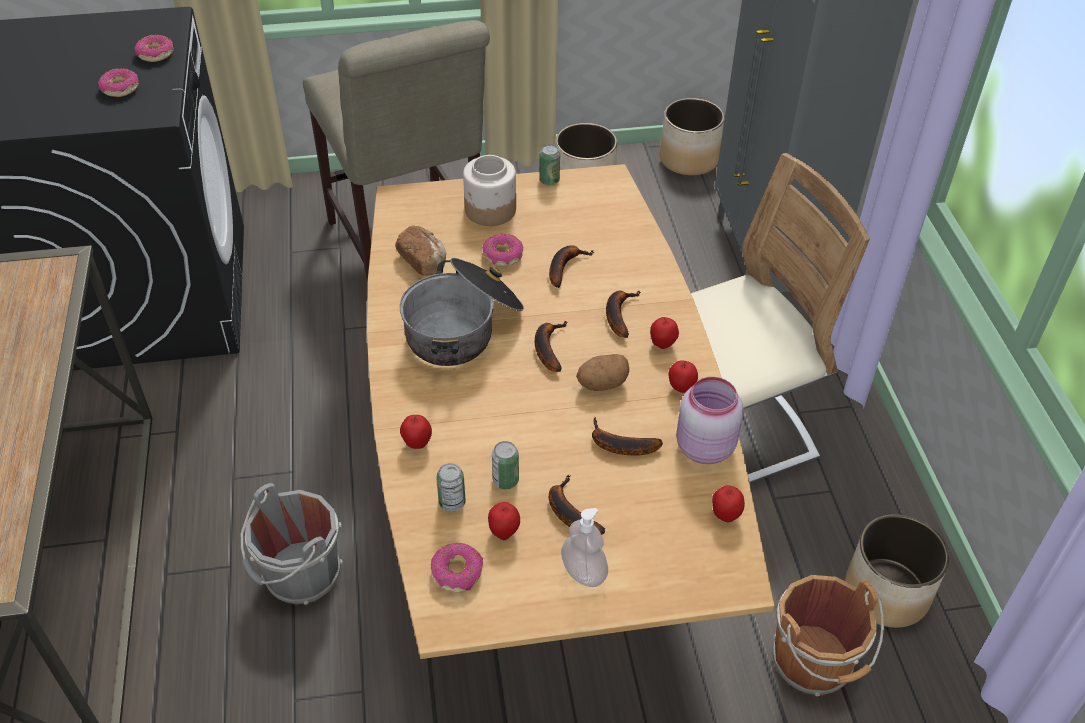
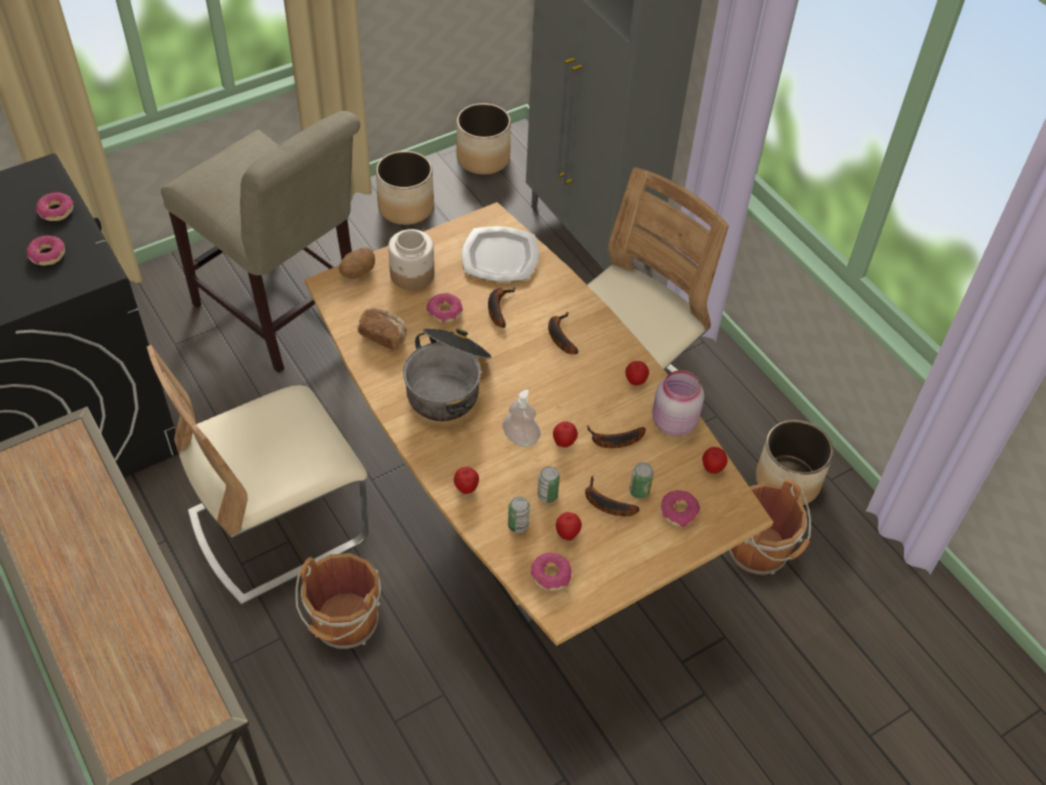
camera: 25 degrees left, 5 degrees up
grey bucket [241,483,343,605] -> brown bucket [295,553,381,649]
banana [535,321,568,372] -> none
can [539,144,560,186] -> can moved to [629,462,653,499]
soap dispenser [561,508,608,587] -> soap dispenser moved to [502,390,541,447]
potato [576,354,629,391] -> potato moved to [339,247,375,279]
apple [650,317,679,349] -> apple moved to [553,422,578,448]
none -> beige chair [147,345,369,605]
none -> plate [462,226,539,282]
none -> donut [660,490,700,527]

